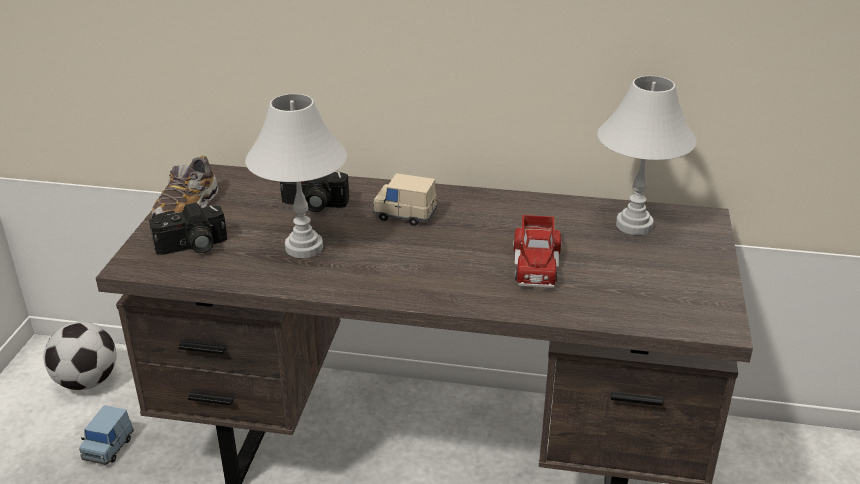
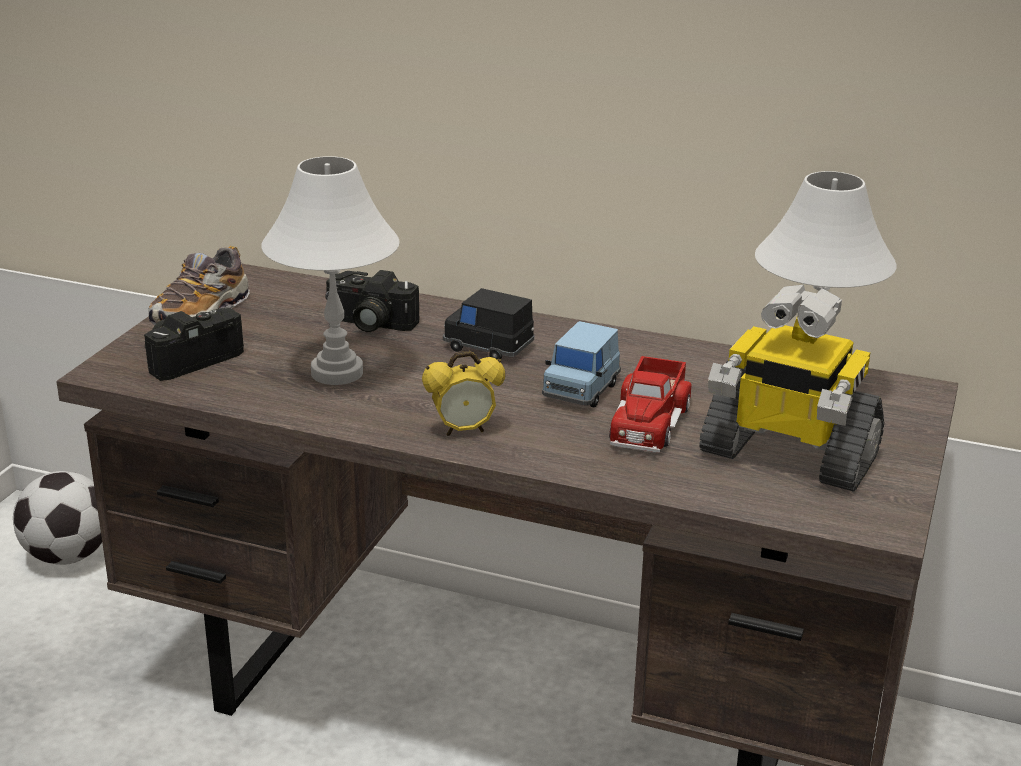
camera: 10 degrees right, 5 degrees down
blue toy car [79,405,134,465] -> blue toy car moved to [542,321,621,407]
camera [149,202,227,255] -> camera turned 150 degrees clockwise [144,308,244,381]
beige toy car [373,173,437,226] -> black toy car [443,288,534,360]
none -> alarm clock [422,351,505,436]
none -> toy robot [699,285,884,492]

